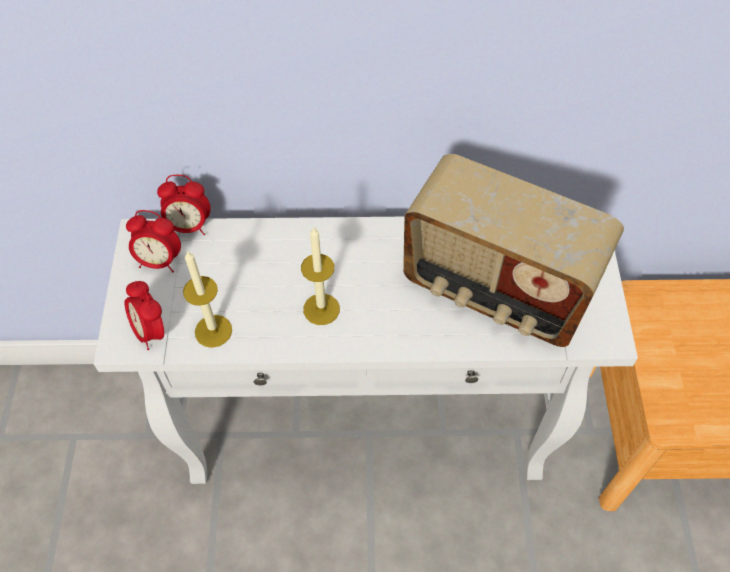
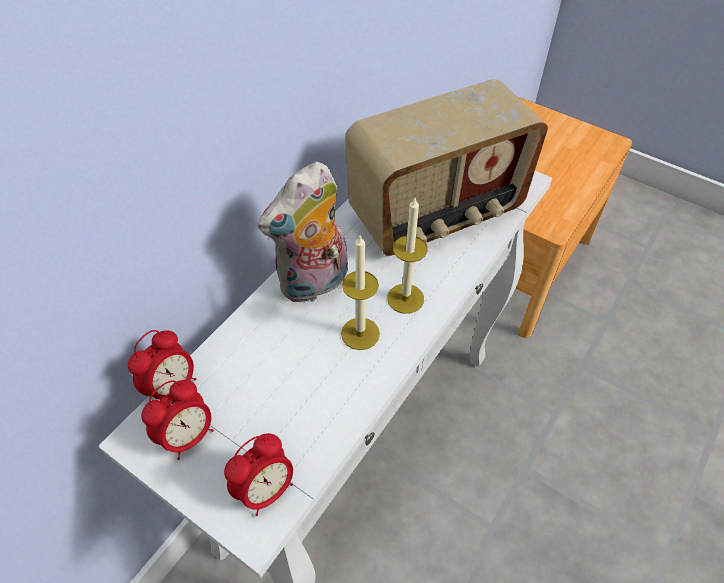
camera: 55 degrees left, 5 degrees down
alarm clock [125,281,164,350] -> alarm clock turned 45 degrees counterclockwise [224,433,293,516]
candle [183,250,232,348] -> candle moved to [387,198,428,314]
none -> plush toy [258,162,348,304]

